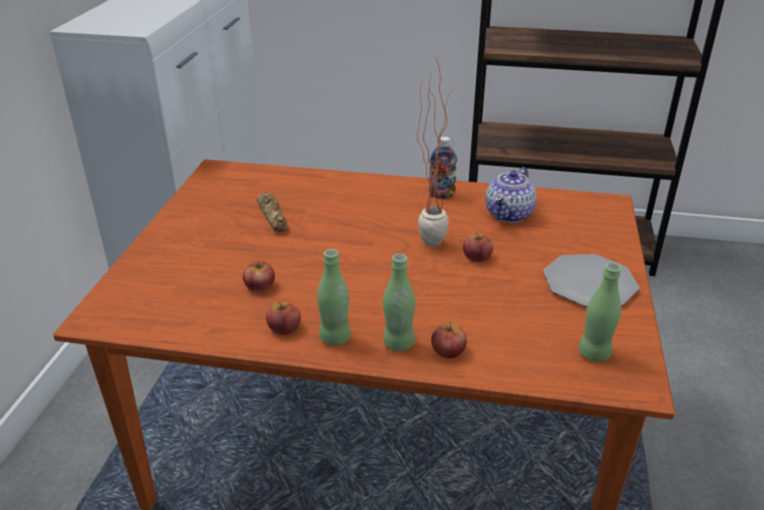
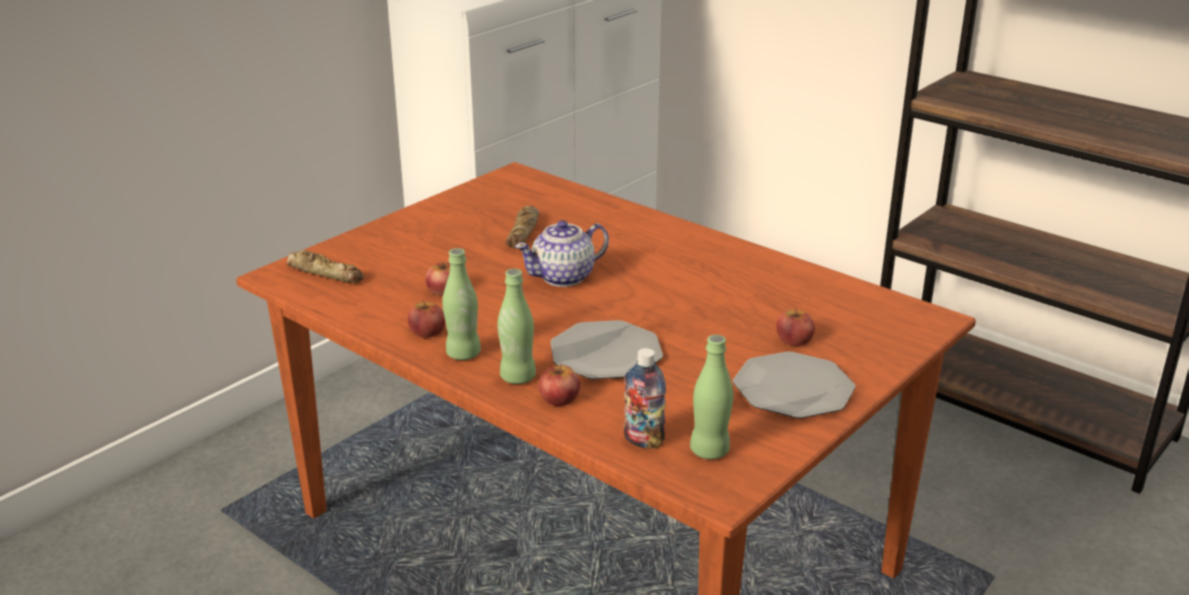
camera: 30 degrees right, 5 degrees down
potted plant [417,56,453,247] -> none
bottle [429,137,457,199] -> bottle moved to [624,348,666,448]
apple [463,233,493,262] -> apple moved to [777,307,815,346]
teapot [486,167,537,223] -> teapot moved to [515,220,609,287]
none -> bread [287,250,364,283]
none -> plate [550,320,663,380]

